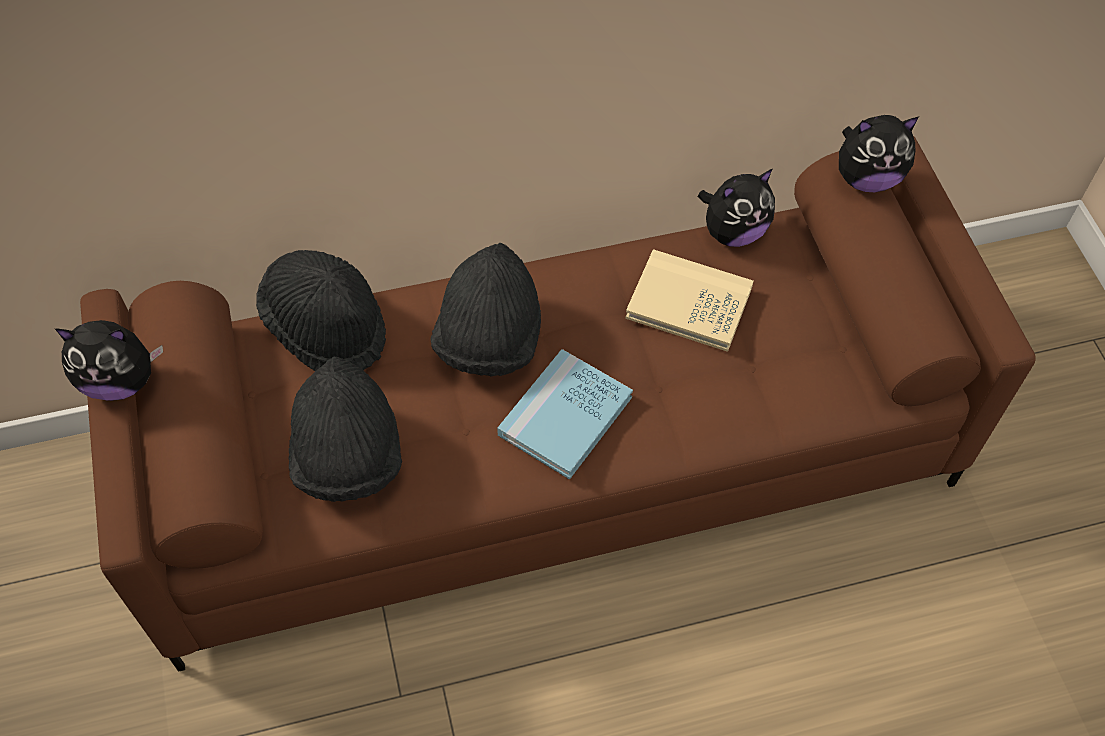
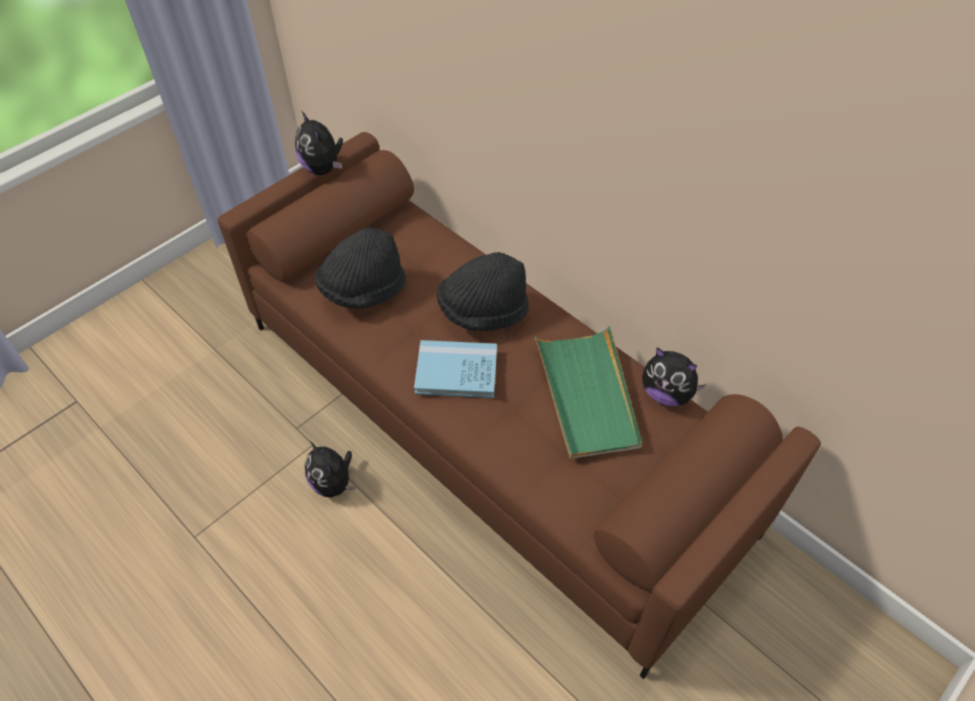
camera: 60 degrees right, 5 degrees down
black hat [256,250,386,371] -> none
beige book [625,249,754,352] -> green tray [535,326,642,459]
plush toy [839,115,919,192] -> plush toy moved to [305,442,356,497]

